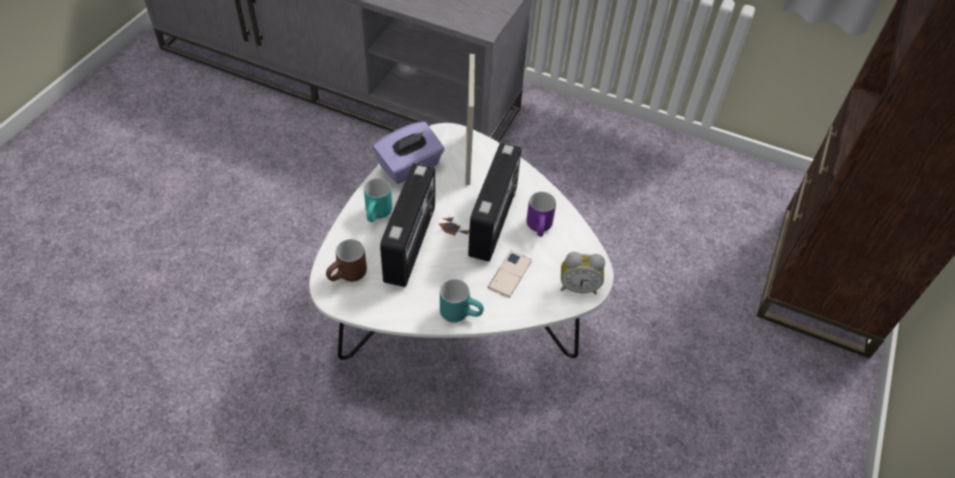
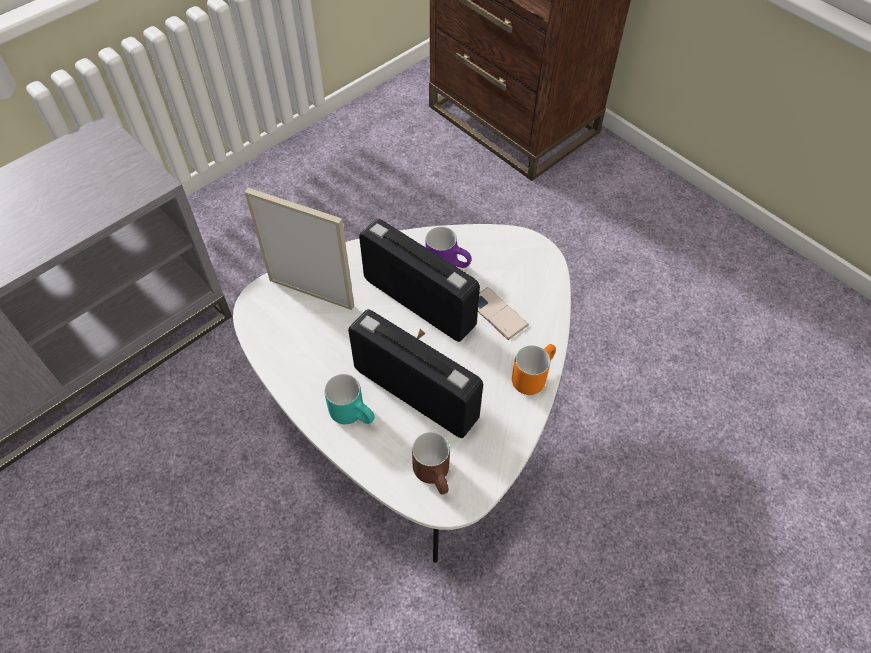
camera: 65 degrees left, 5 degrees up
purple tissue box [373,121,444,184] -> none
turquoise mug [440,279,484,322] -> orange mug [512,344,556,395]
alarm clock [560,252,605,295] -> none

